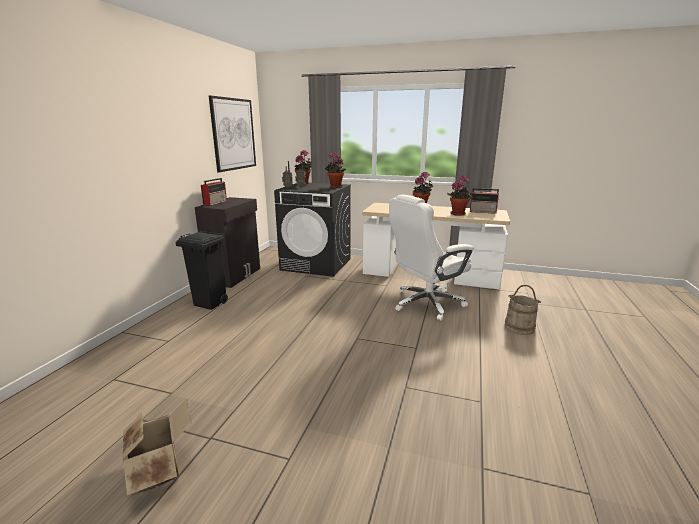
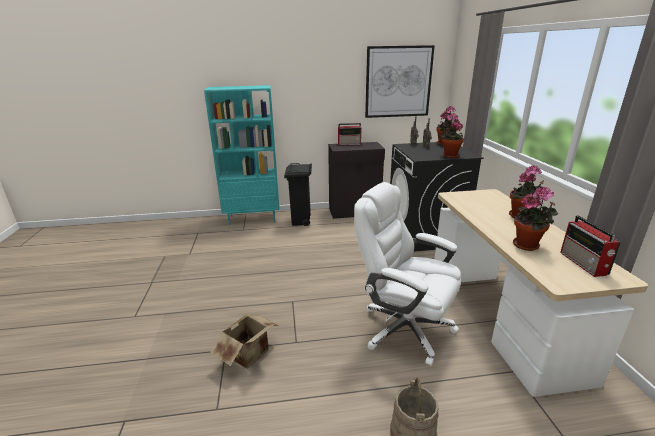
camera: 65 degrees right, 5 degrees up
cardboard box [123,399,192,495] -> cardboard box moved to [211,311,278,369]
none -> turquoise bookcase [204,85,279,226]

